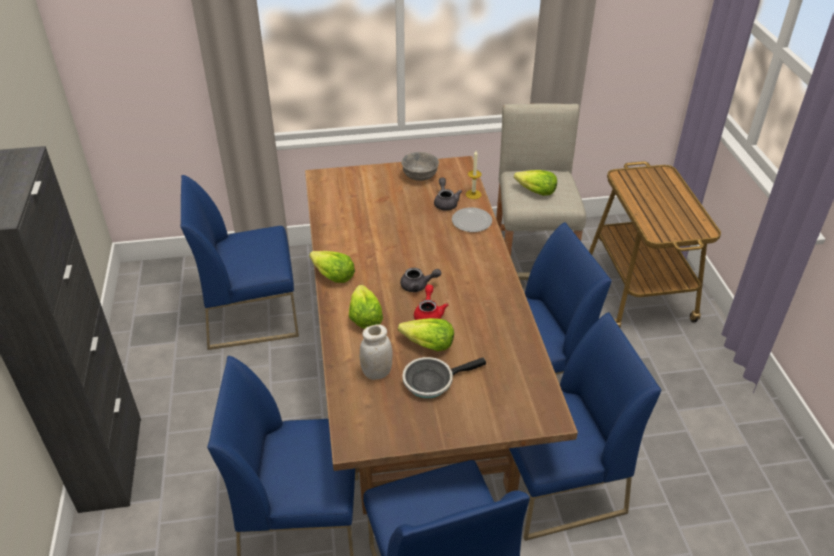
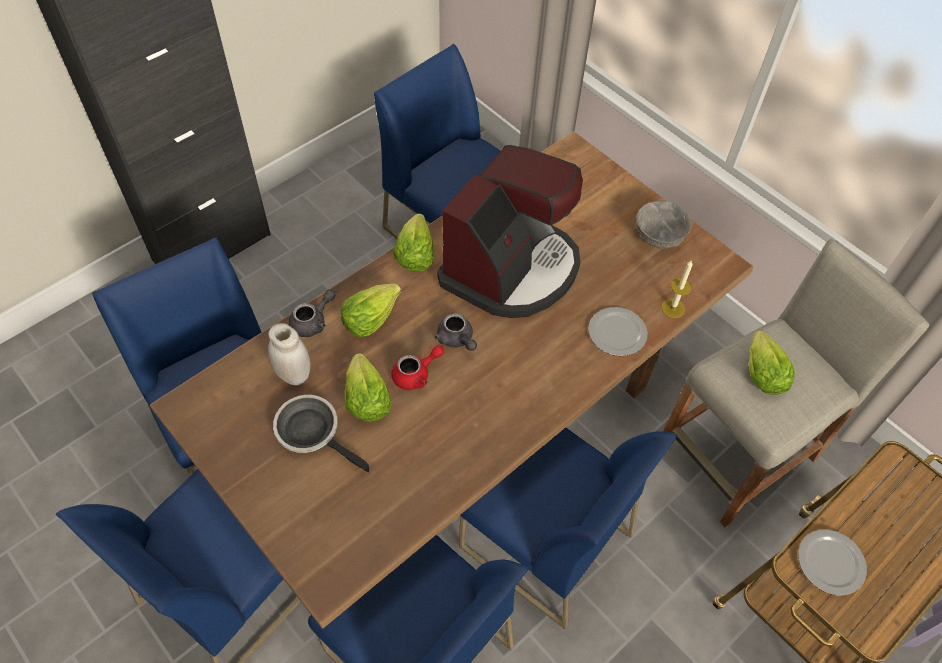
camera: 55 degrees right, 15 degrees up
grey teapot [434,178,462,211] -> grey teapot moved to [289,289,336,337]
none -> coffee machine [437,145,583,318]
none -> plate [798,530,867,595]

